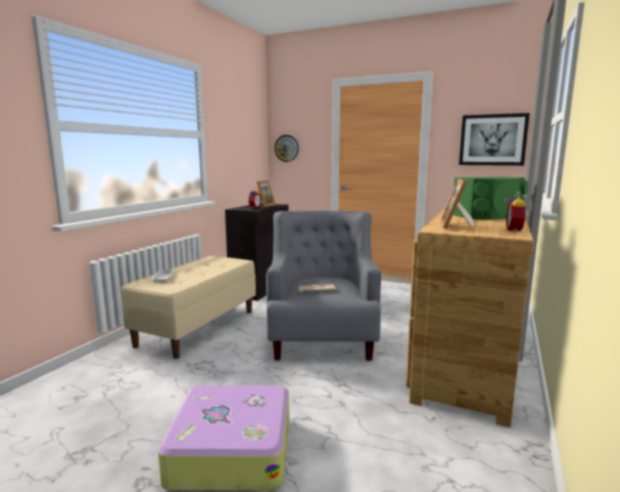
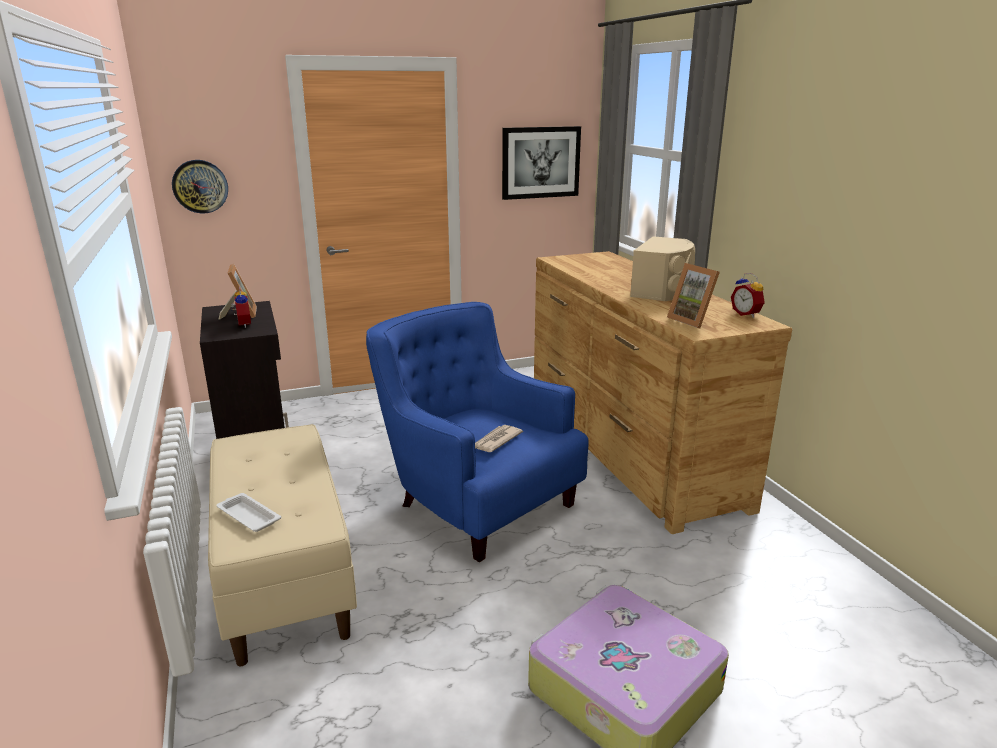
camera: 45 degrees left, 10 degrees up
grey armchair [266,210,381,361] -> blue armchair [366,302,589,562]
green speaker [453,177,528,220] -> beige speaker [630,236,695,301]

